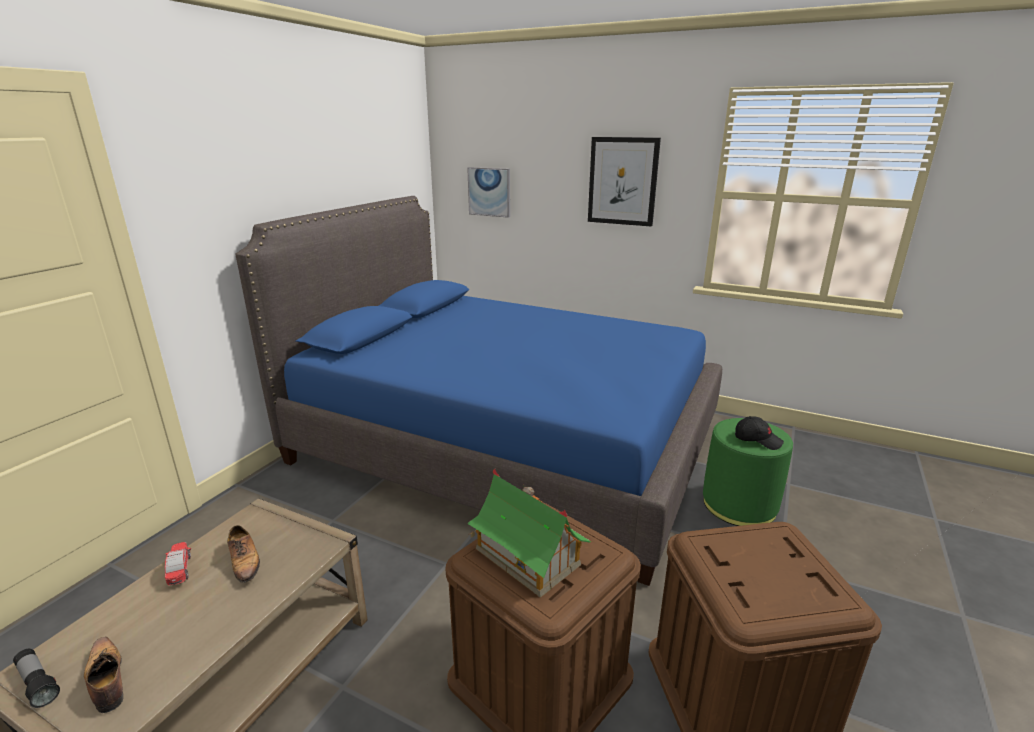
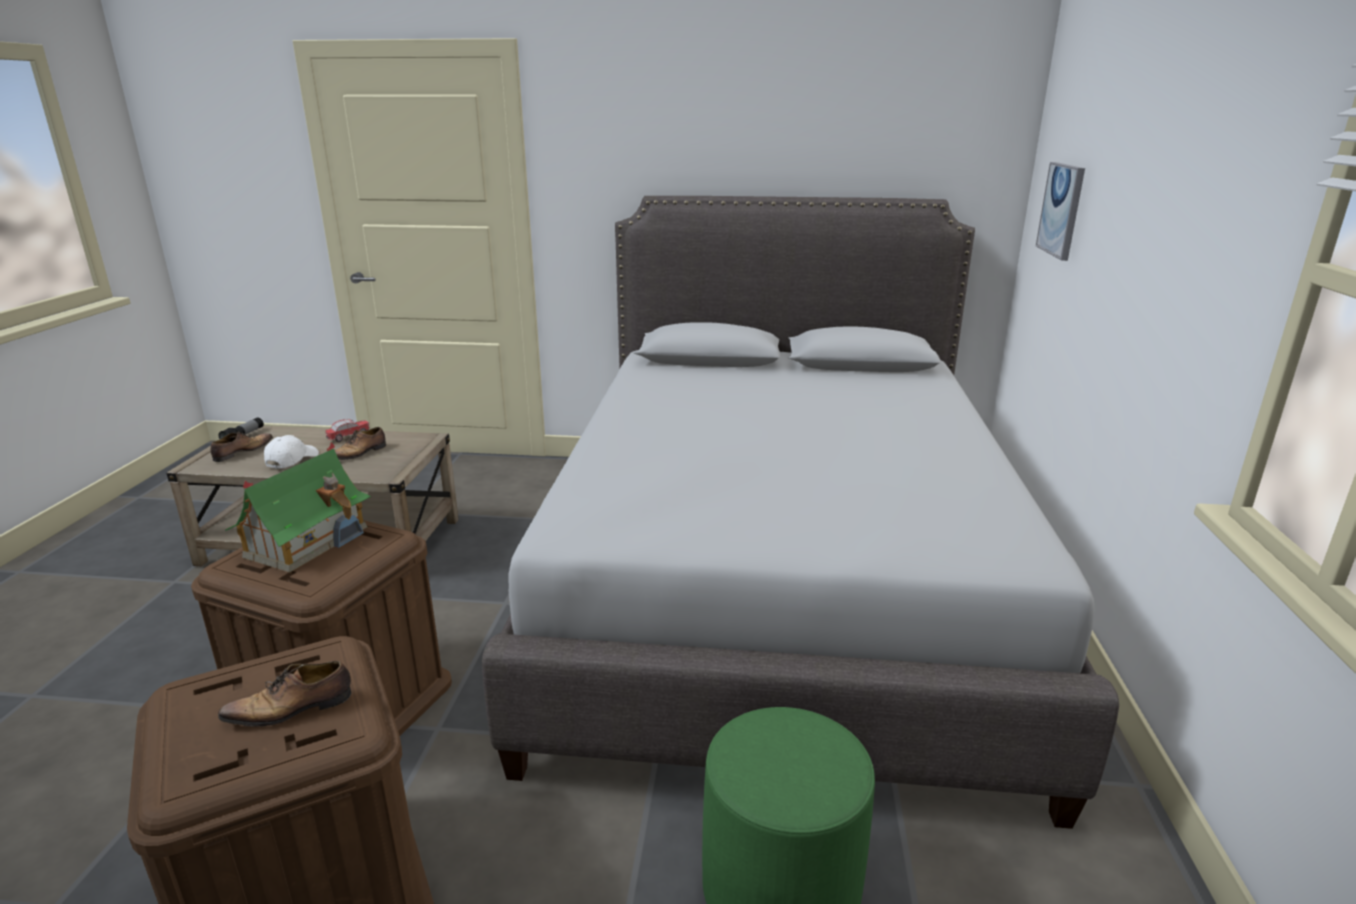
camera: 70 degrees right, 0 degrees up
blue bed [236,196,722,586] -> grey bed [482,196,1119,829]
picture [588,137,661,227] -> none
black cap [735,416,784,450] -> none
none -> shoe [218,661,352,727]
none -> white cap [264,435,319,469]

